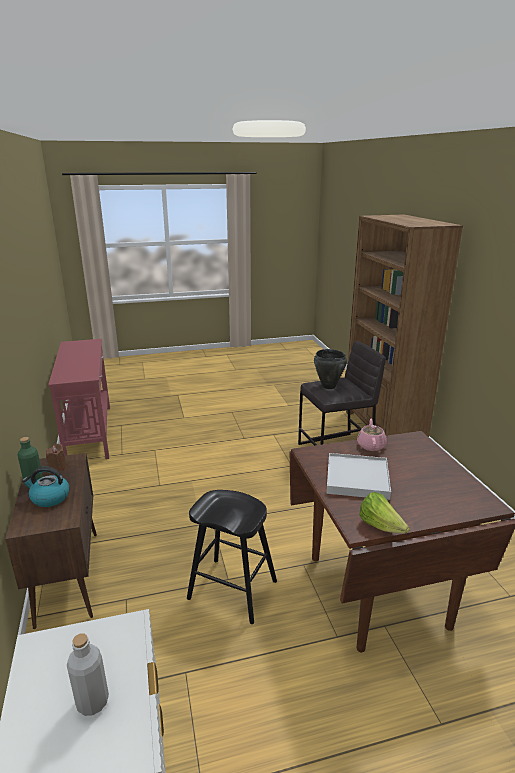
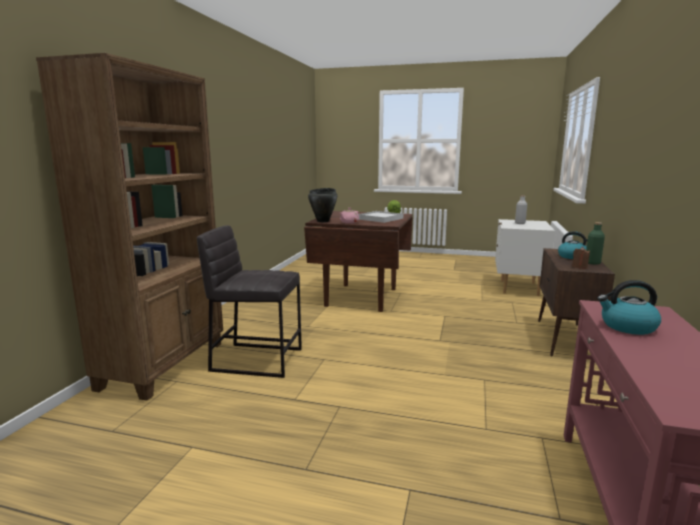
camera: 150 degrees left, 10 degrees down
black stool [187,490,277,624] -> none
black cooking pot [314,349,347,389] -> black cooking pot moved to [308,188,337,222]
none -> kettle [597,280,661,335]

